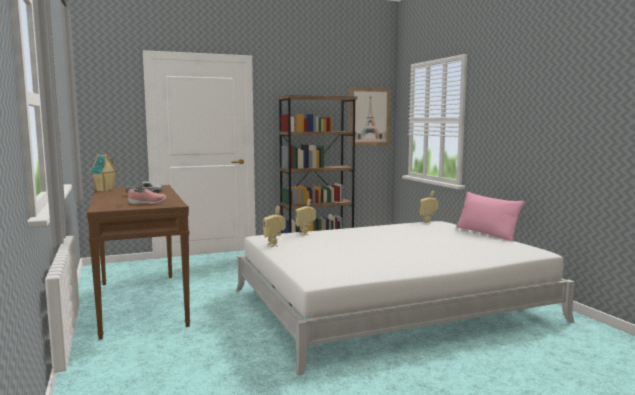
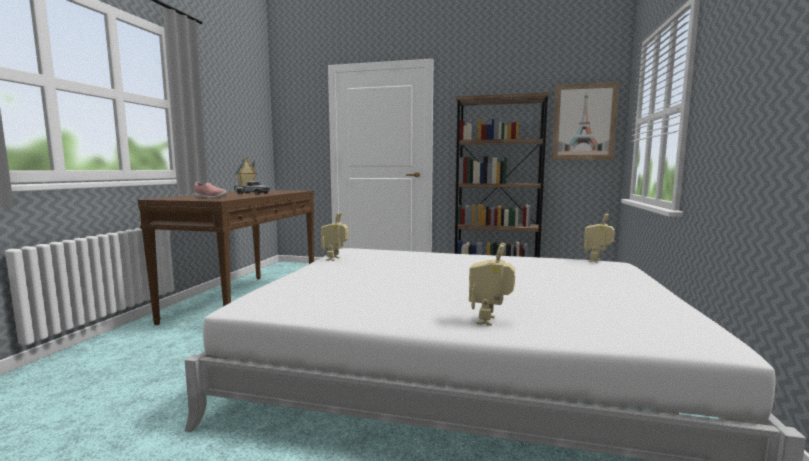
camera: 35 degrees right, 0 degrees up
toy robot [296,199,316,236] -> toy robot moved to [469,243,515,326]
pink pillow [456,192,525,241] -> none

